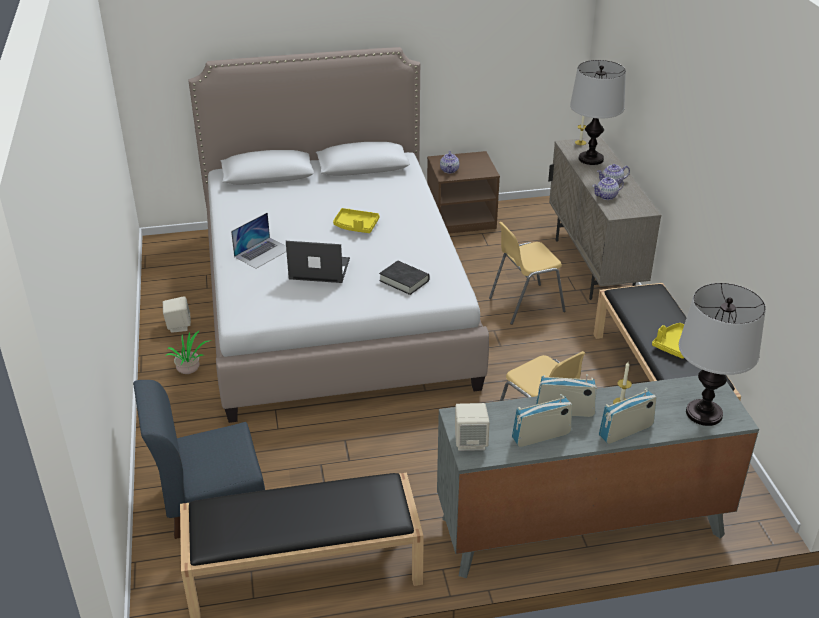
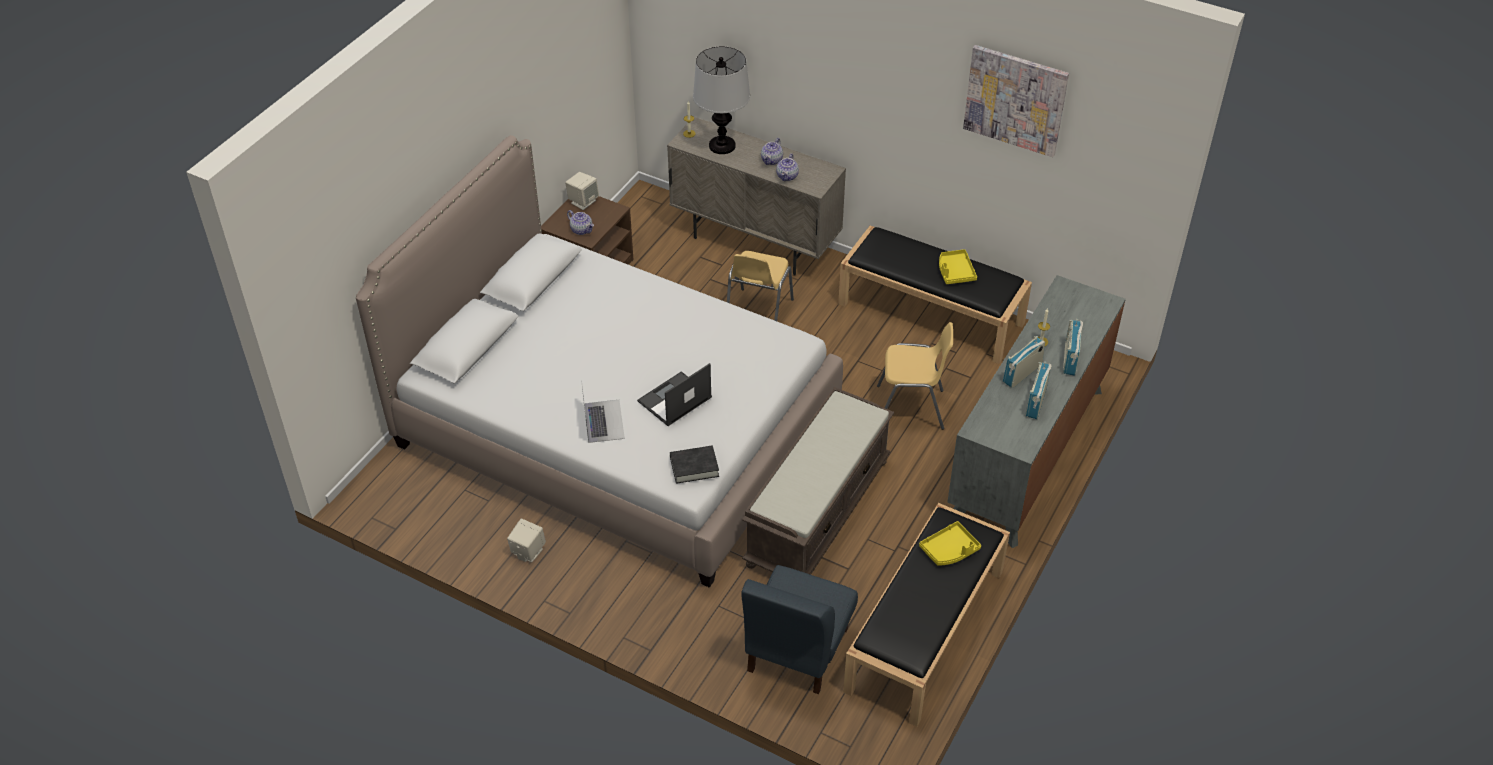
camera: 50 degrees left, 10 degrees up
potted plant [166,330,209,374] -> none
yellow tray [333,208,379,233] -> yellow tray moved to [919,521,981,566]
black book [379,261,430,295] -> black book moved to [670,446,719,484]
beige speaker [455,403,490,451] -> beige speaker moved to [565,172,599,210]
table lamp [679,283,766,426] -> none
none -> brown bench [742,387,894,574]
none -> picture [963,45,1069,157]

